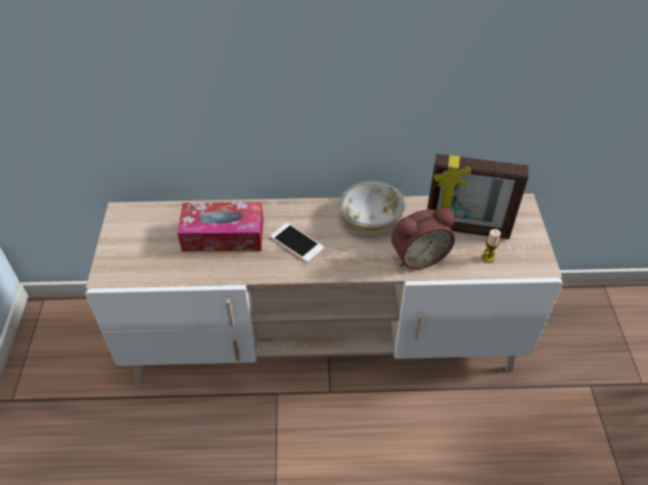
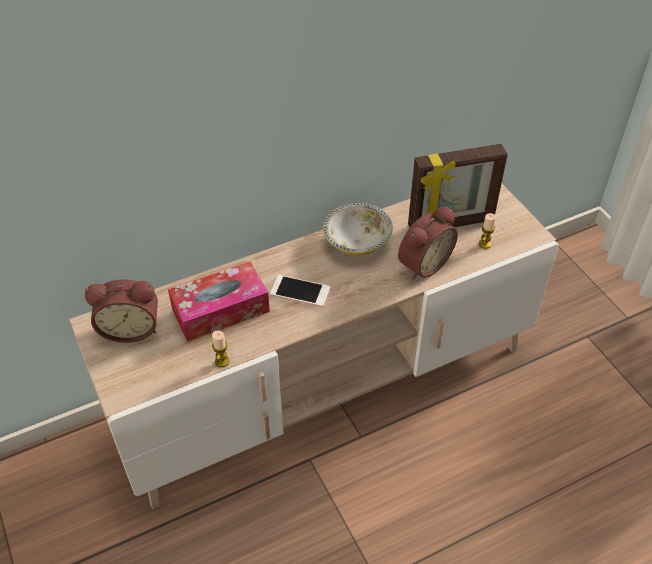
camera: 25 degrees left, 0 degrees up
none -> alarm clock [85,279,158,343]
none -> candle [212,330,230,367]

